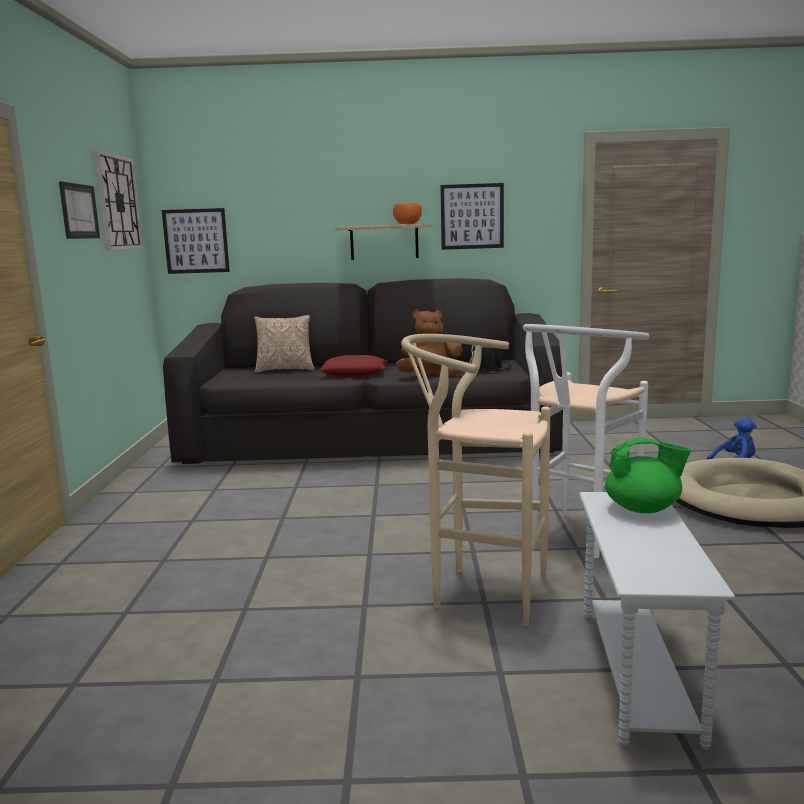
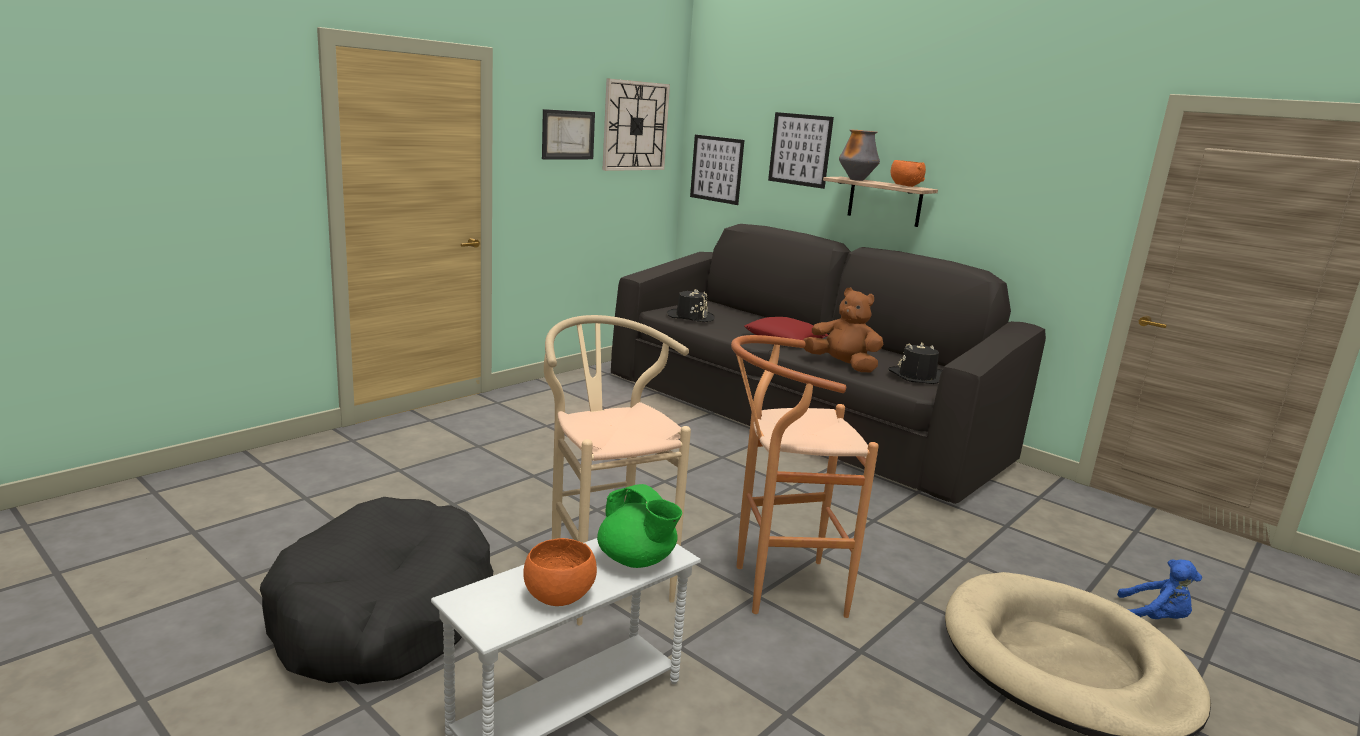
camera: 40 degrees right, 5 degrees up
pillow [254,315,315,373] -> none
picture [440,183,504,250] -> picture moved to [768,112,834,189]
white stool [523,324,650,558] -> brown stool [731,335,879,618]
none -> black dog bed [260,497,493,685]
none -> orange bowl [523,538,597,606]
none -> black hat [667,289,714,322]
none -> vase [839,130,880,181]

